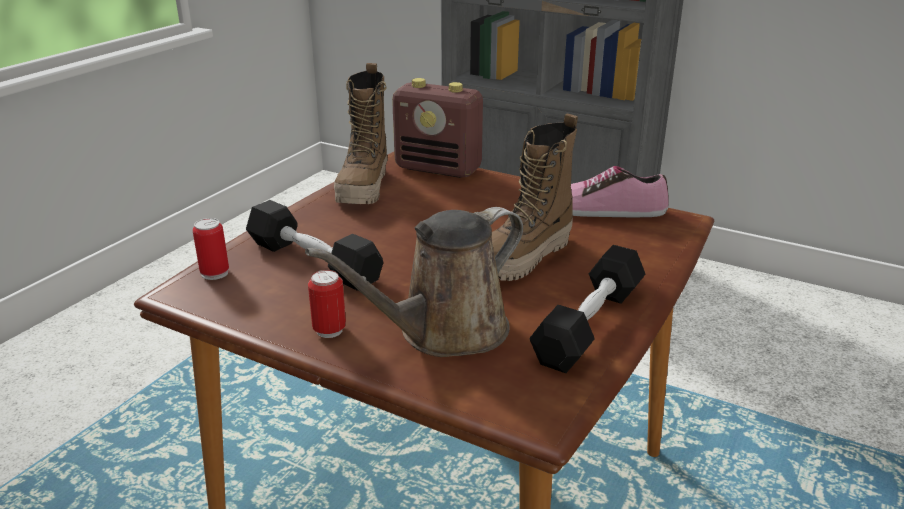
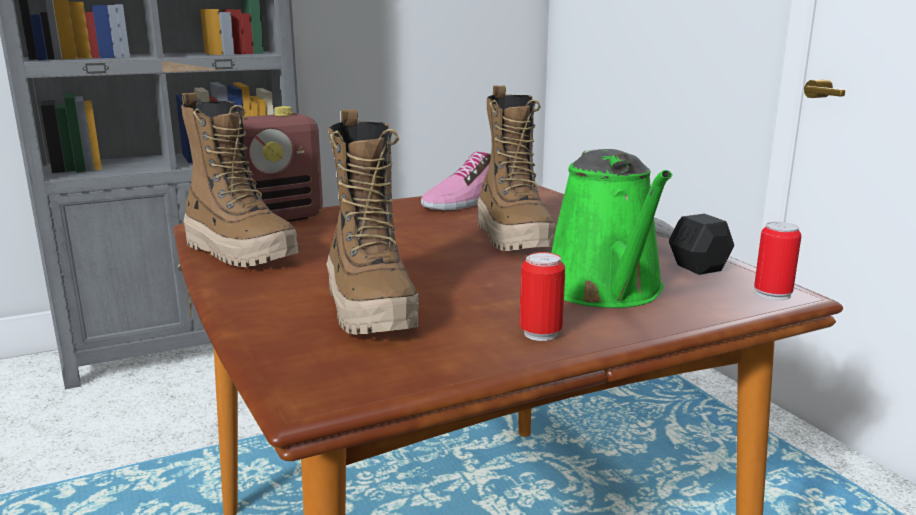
camera: 55 degrees left, 10 degrees down
can [193,218,229,280] -> can moved to [754,222,801,300]
black dumbbell [246,200,383,291] -> boot [326,110,419,335]
brown watering can [305,207,523,357] -> green watering can [551,149,673,308]

